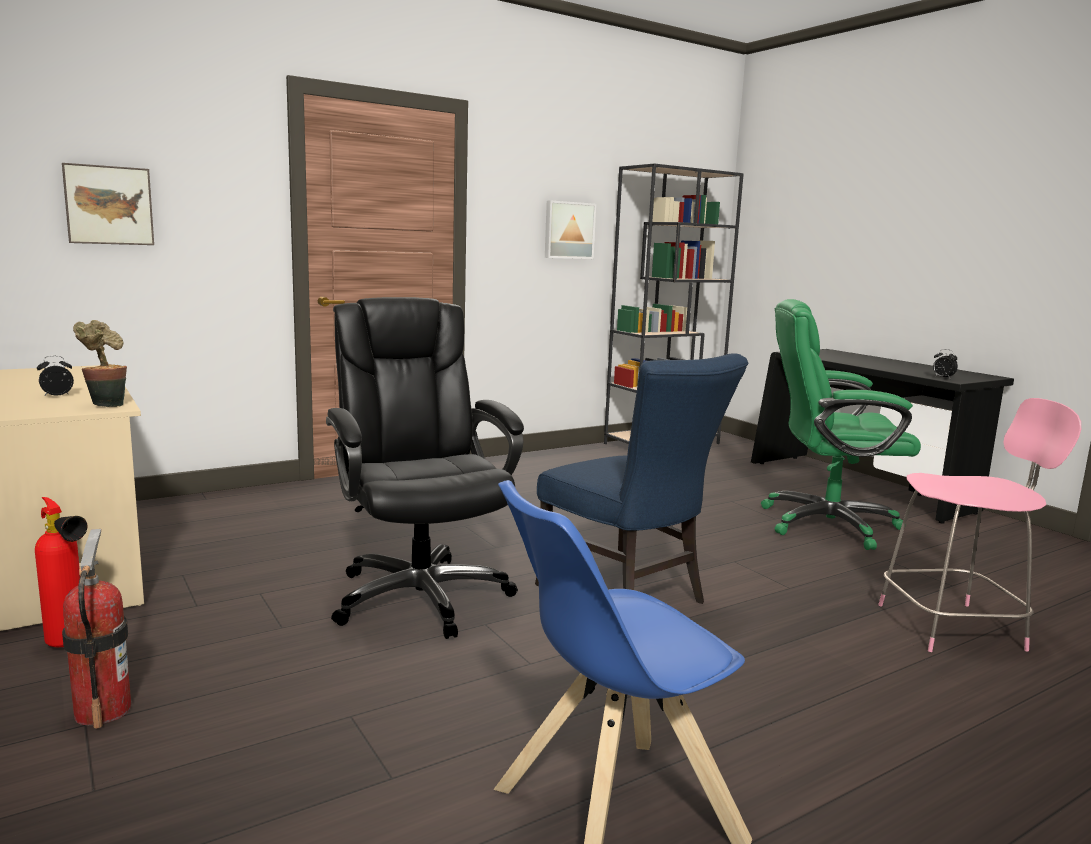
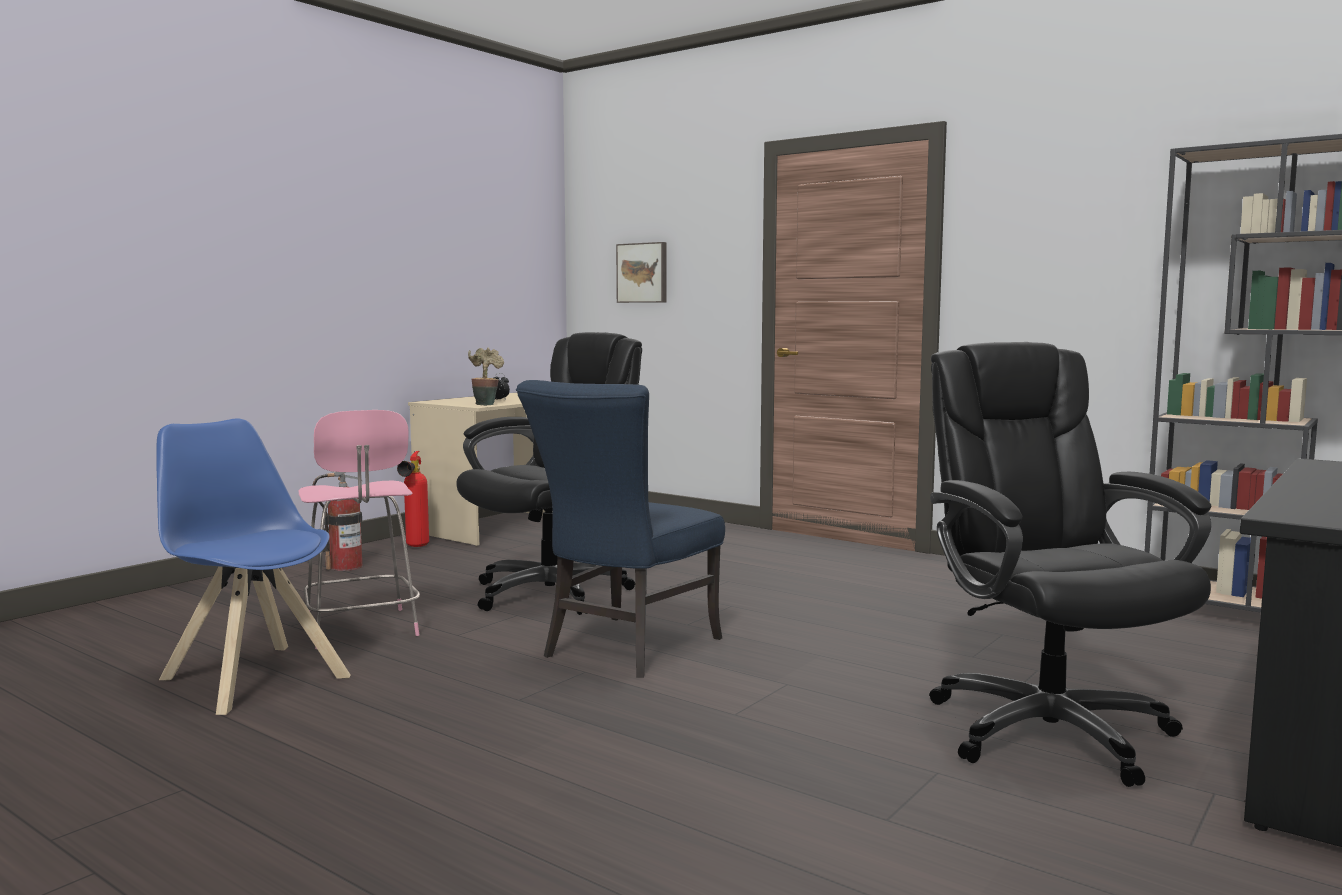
camera: 70 degrees right, 5 degrees down
picture [545,200,596,259] -> none
green office chair [761,299,921,550] -> black office chair [929,342,1211,787]
pink chair [878,398,1081,652] -> pink chair moved to [298,410,420,649]
alarm clock [933,349,958,378] -> none

